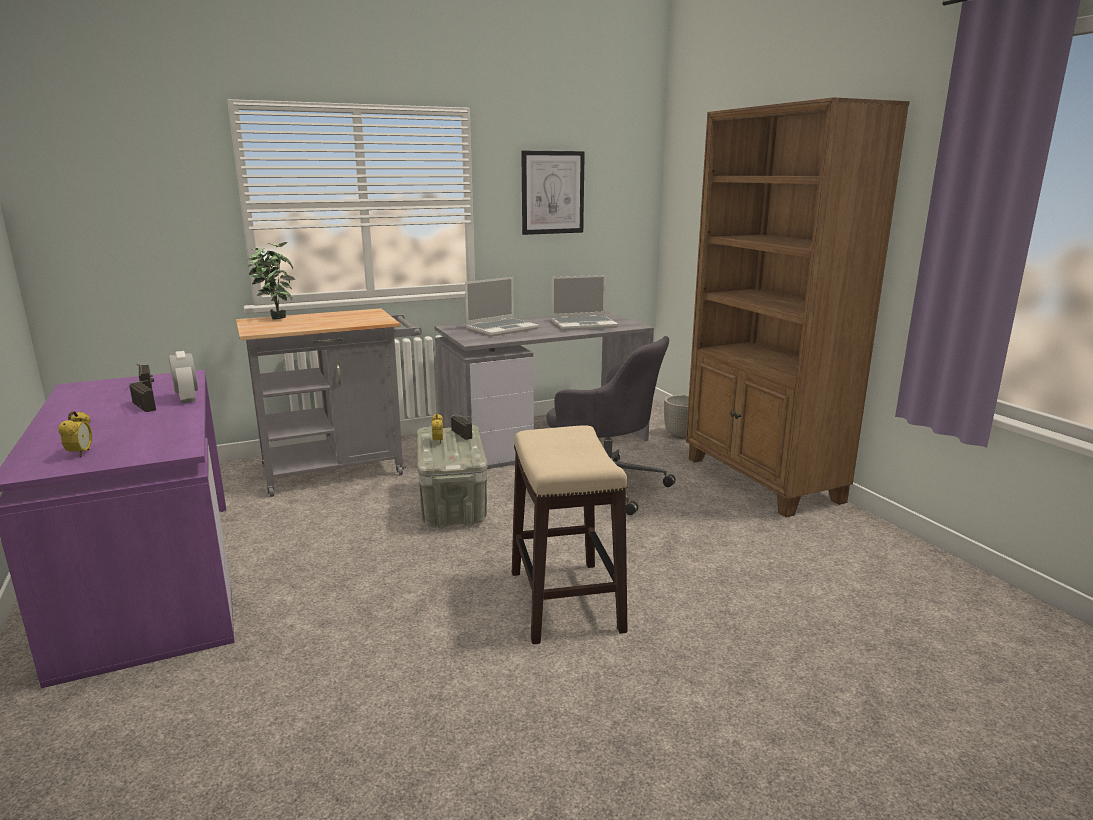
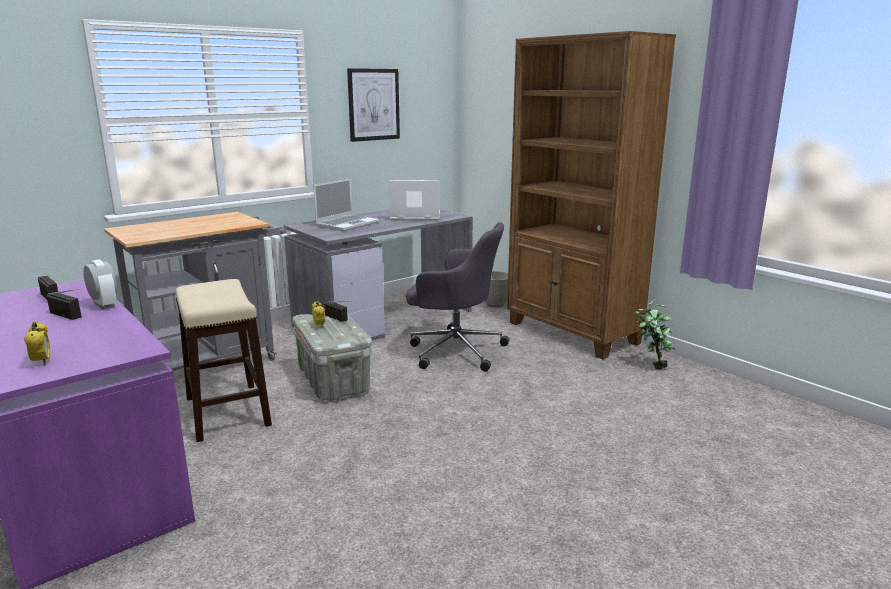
camera: 15 degrees left, 0 degrees up
potted plant [247,242,295,320] -> potted plant moved to [636,299,676,369]
stool [512,425,628,644] -> stool moved to [175,279,272,442]
laptop [551,275,618,331] -> laptop turned 150 degrees counterclockwise [389,180,440,221]

